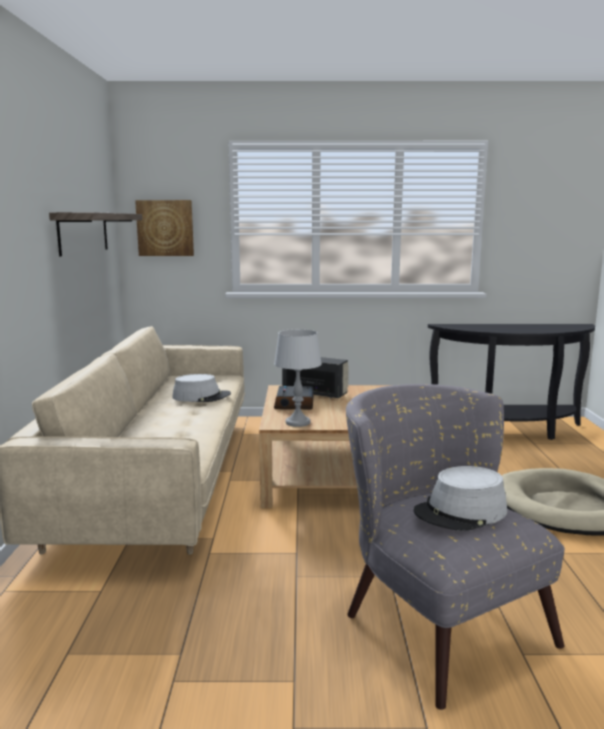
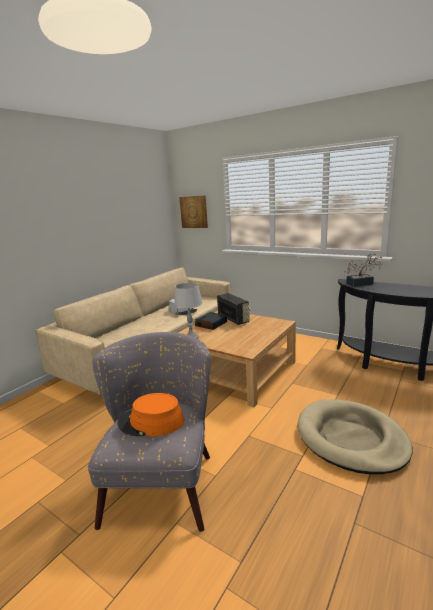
camera: 35 degrees right, 5 degrees up
shelf [49,212,142,257] -> none
grey hat [413,466,507,531] -> orange hat [117,393,184,436]
none -> potted plant [344,253,382,287]

